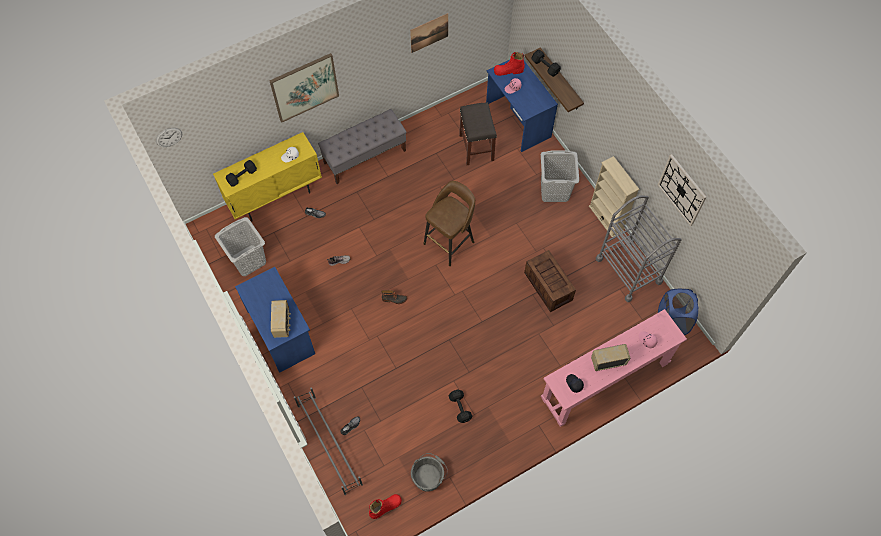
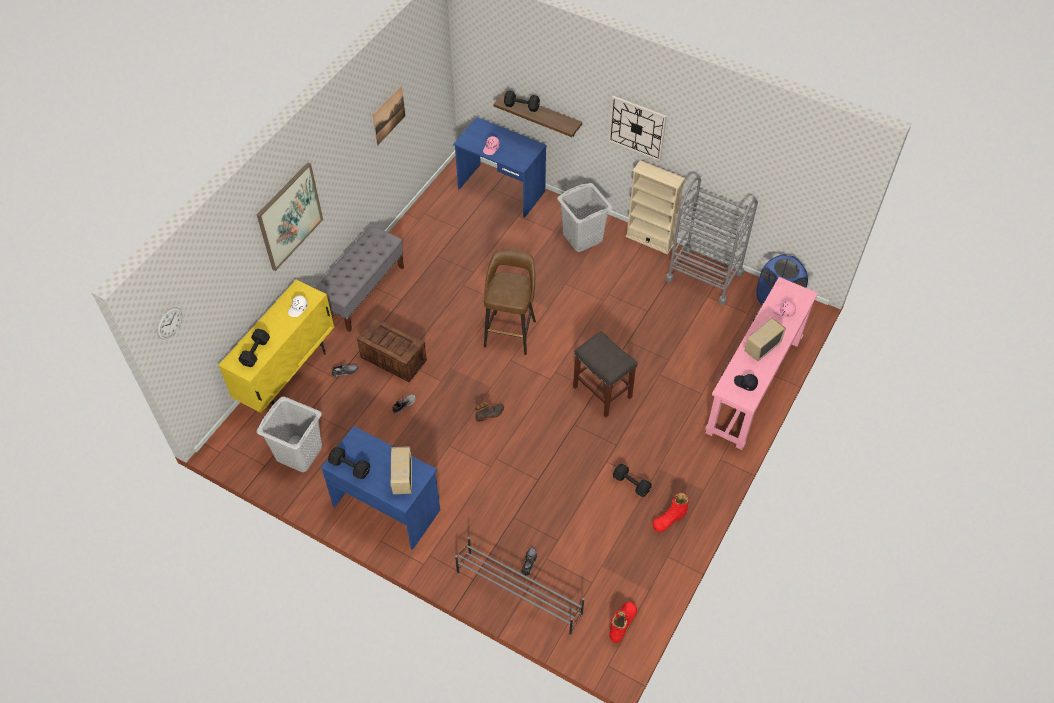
camera: 30 degrees left, 10 degrees down
radio [271,300,291,338] -> radio turned 150 degrees counterclockwise [390,446,412,494]
grey bucket [411,453,448,491] -> none
grey stool [459,102,497,165] -> grey stool moved to [573,331,637,417]
red boot [494,52,525,76] -> red boot moved to [652,493,689,532]
crate [524,250,576,312] -> crate moved to [357,318,427,382]
wall clock [658,154,707,226] -> wall clock moved to [608,96,667,162]
none -> black dumbbell [328,447,370,479]

